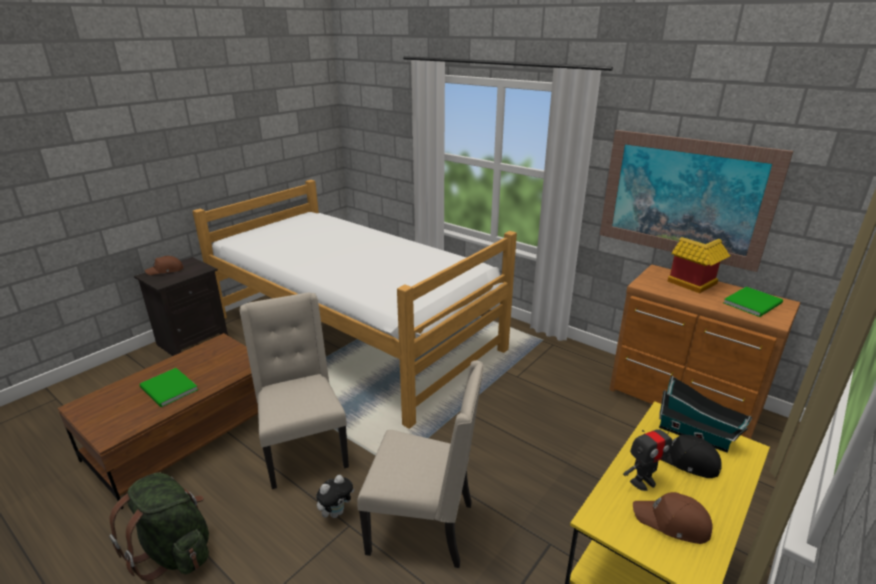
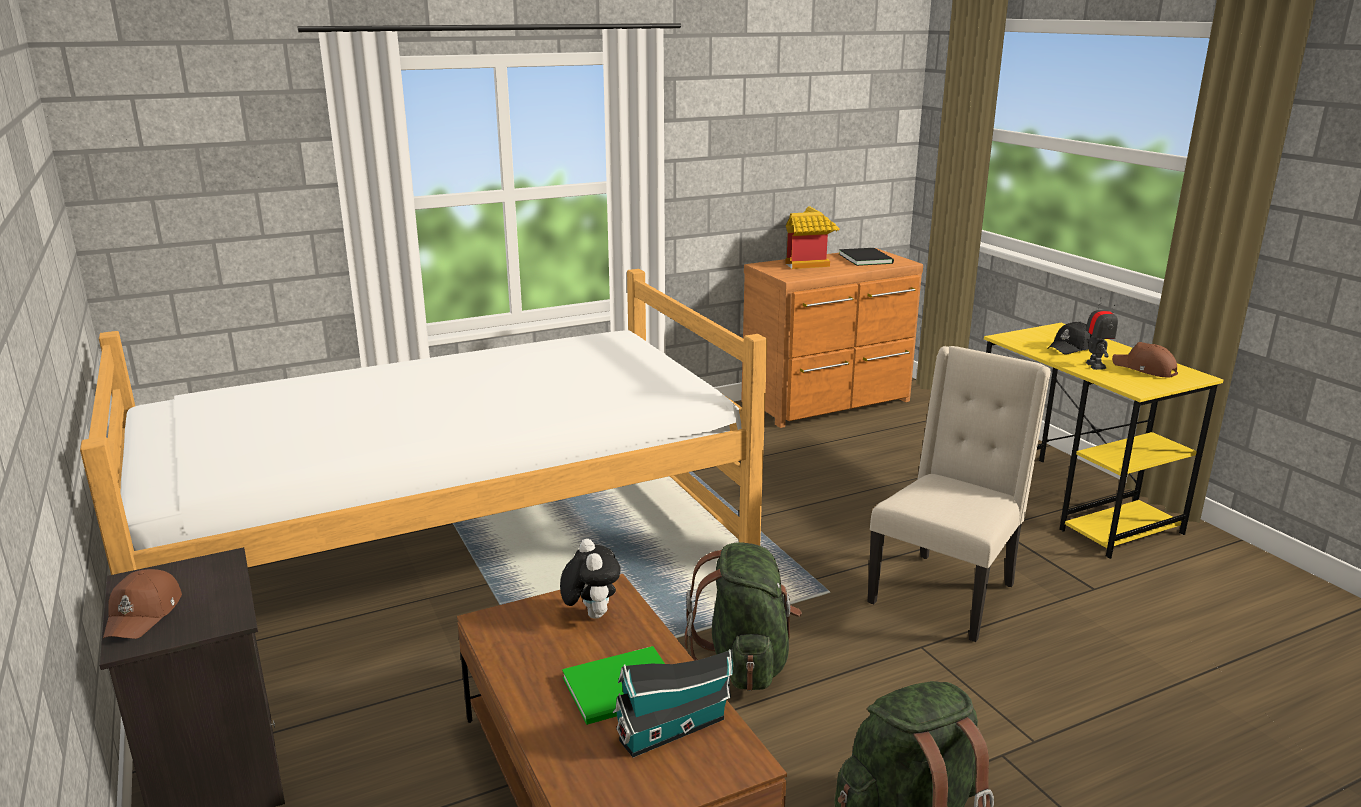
camera: 65 degrees left, 5 degrees down
beige chair [240,293,349,489] -> green backpack [685,542,802,691]
plush toy [316,475,355,518] -> plush toy moved to [560,539,621,619]
picture [600,130,793,272] -> none
brown cap [633,492,713,544] -> brown cap turned 90 degrees clockwise [1112,342,1178,377]
toy house [659,376,752,453] -> toy house moved to [613,649,733,758]
green book [723,287,783,317] -> black book [839,248,894,266]

